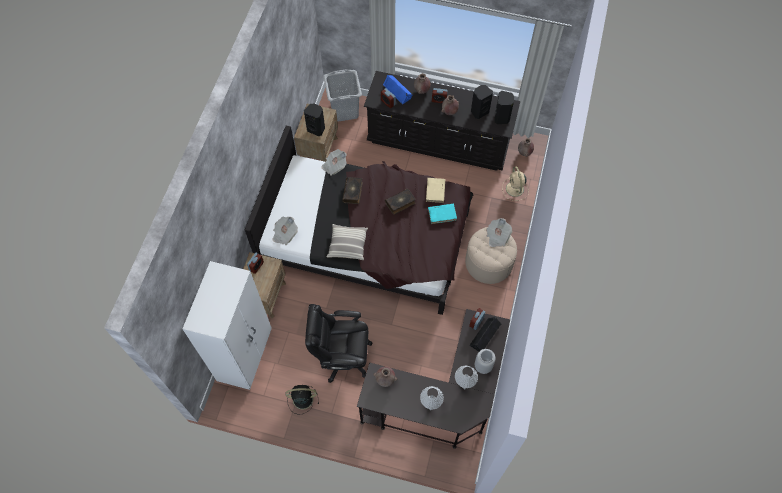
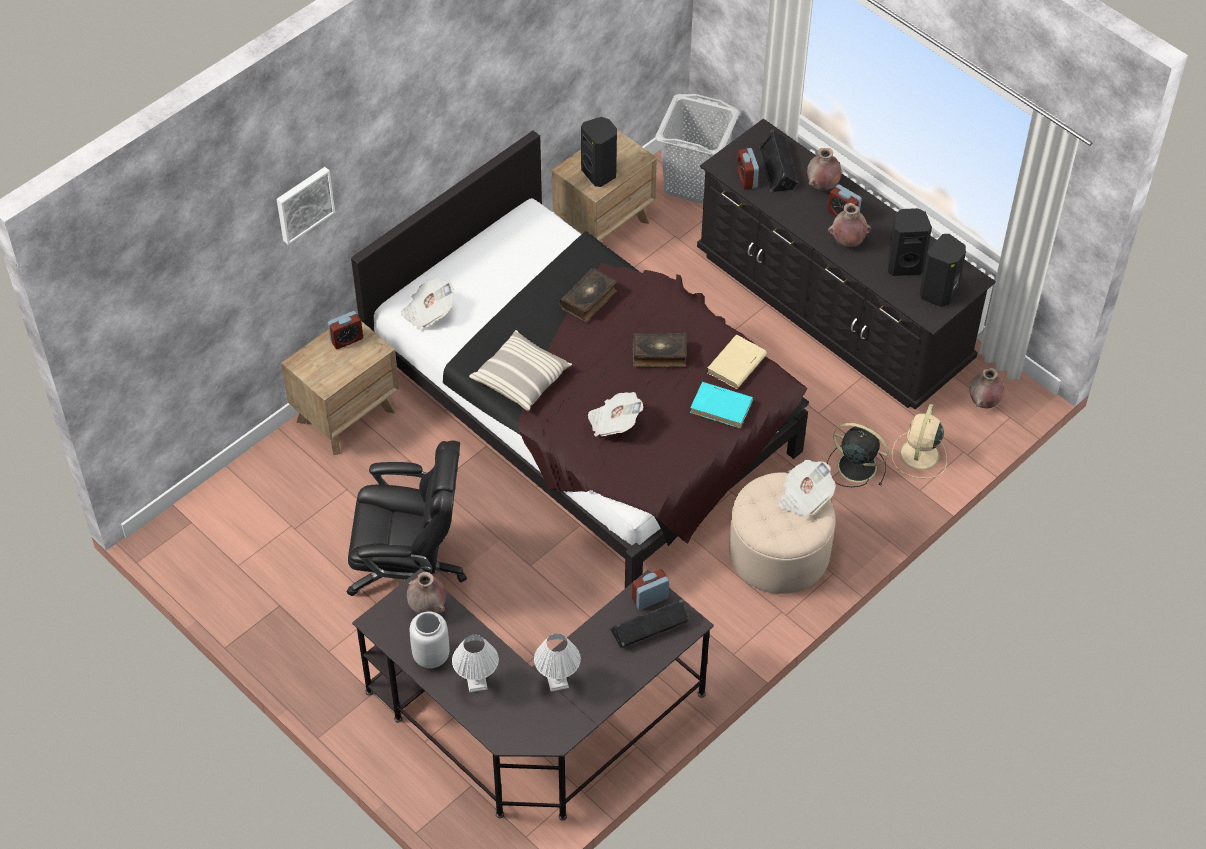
camera: 30 degrees right, 10 degrees down
white wardrobe [182,261,272,390] -> none
black fan [285,385,319,415] -> black fan moved to [827,423,889,487]
black office chair [305,304,372,383] -> black office chair turned 150 degrees clockwise [347,440,467,596]
newspaper [321,149,347,176] -> newspaper moved to [588,392,643,436]
blue speaker [383,75,412,104] -> black speaker [759,129,798,193]
grey vase [475,349,496,374] -> grey vase moved to [410,611,450,668]
none -> picture [277,167,335,245]

